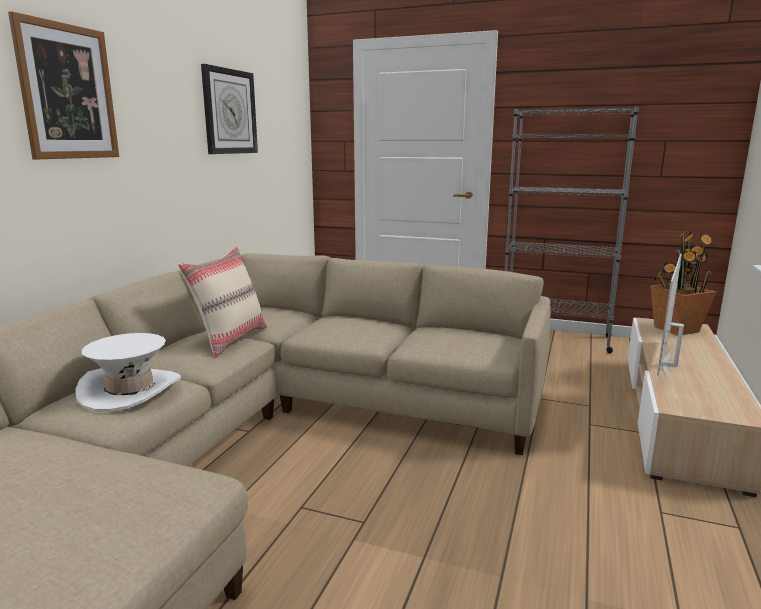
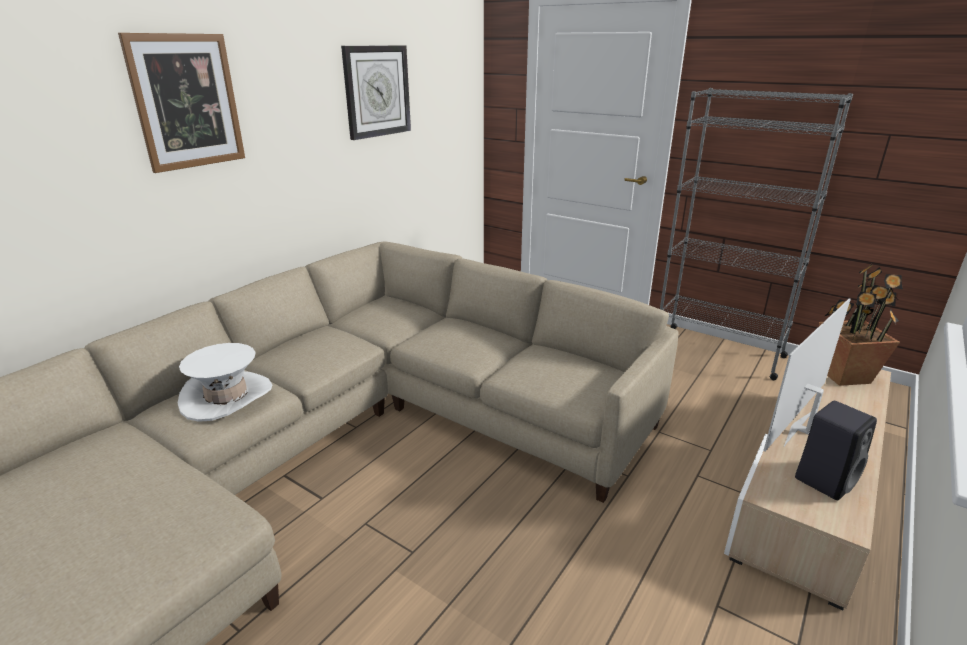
camera: 15 degrees right, 10 degrees up
beige pillow [178,246,267,357] -> none
none -> black speaker [795,401,877,500]

